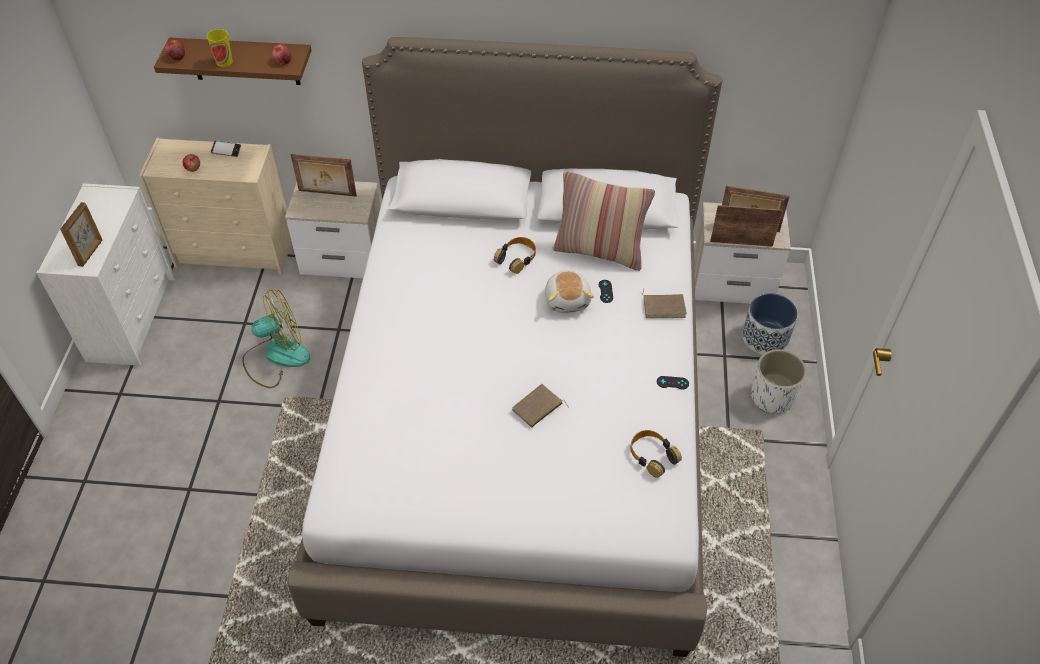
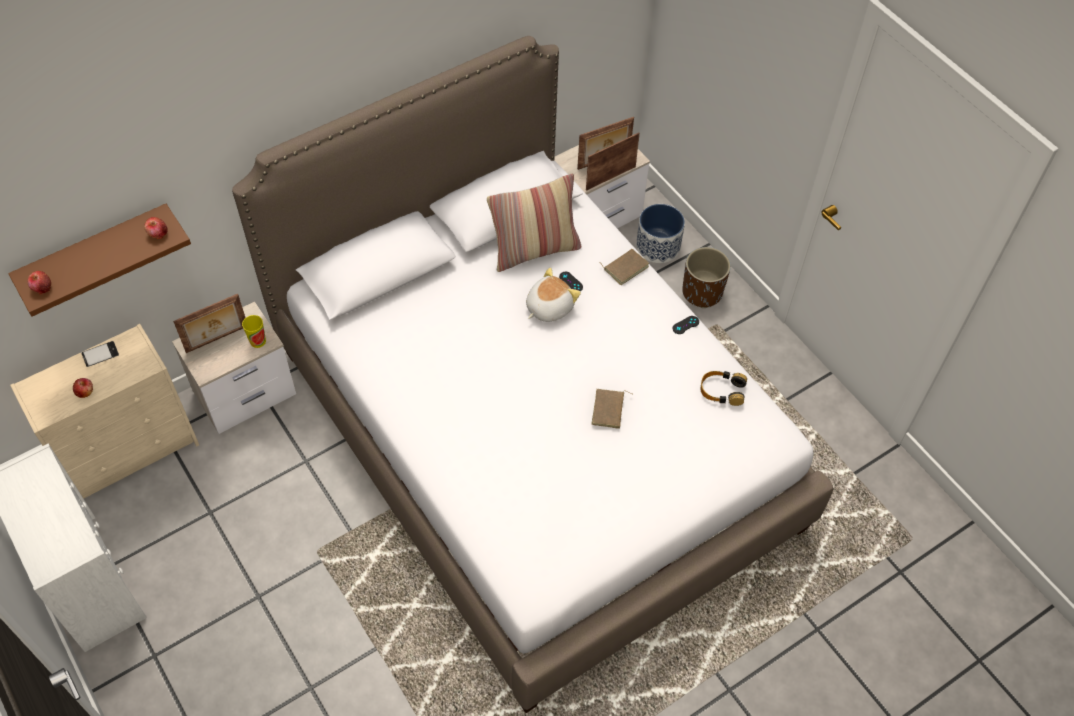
camera: 40 degrees left, 5 degrees up
picture frame [60,202,102,267] -> none
cup [207,29,233,67] -> cup moved to [242,315,266,348]
fan [242,289,310,388] -> none
headphones [494,237,536,274] -> none
plush toy [545,270,594,313] -> plush toy turned 90 degrees counterclockwise [526,268,581,322]
white planter [751,349,806,414] -> brown planter [682,247,731,308]

